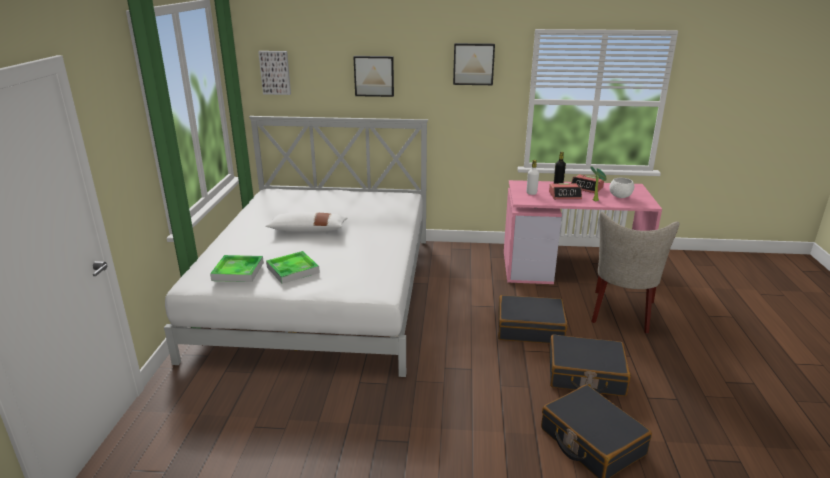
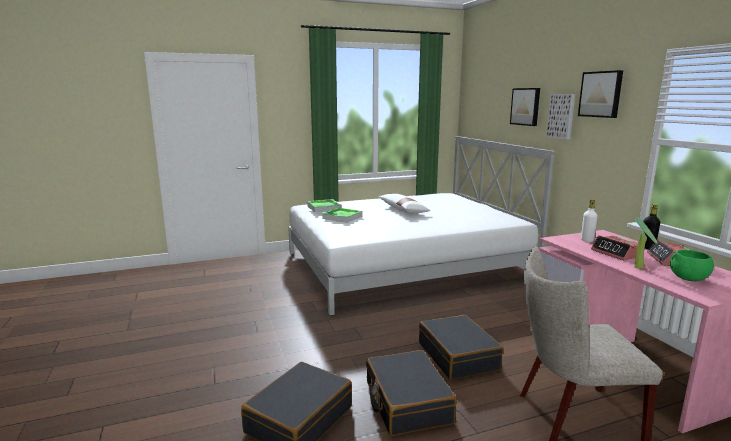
camera: 65 degrees right, 10 degrees down
picture [258,51,291,95] -> picture moved to [546,94,575,140]
white bowl [609,178,634,198] -> green bowl [670,250,714,281]

